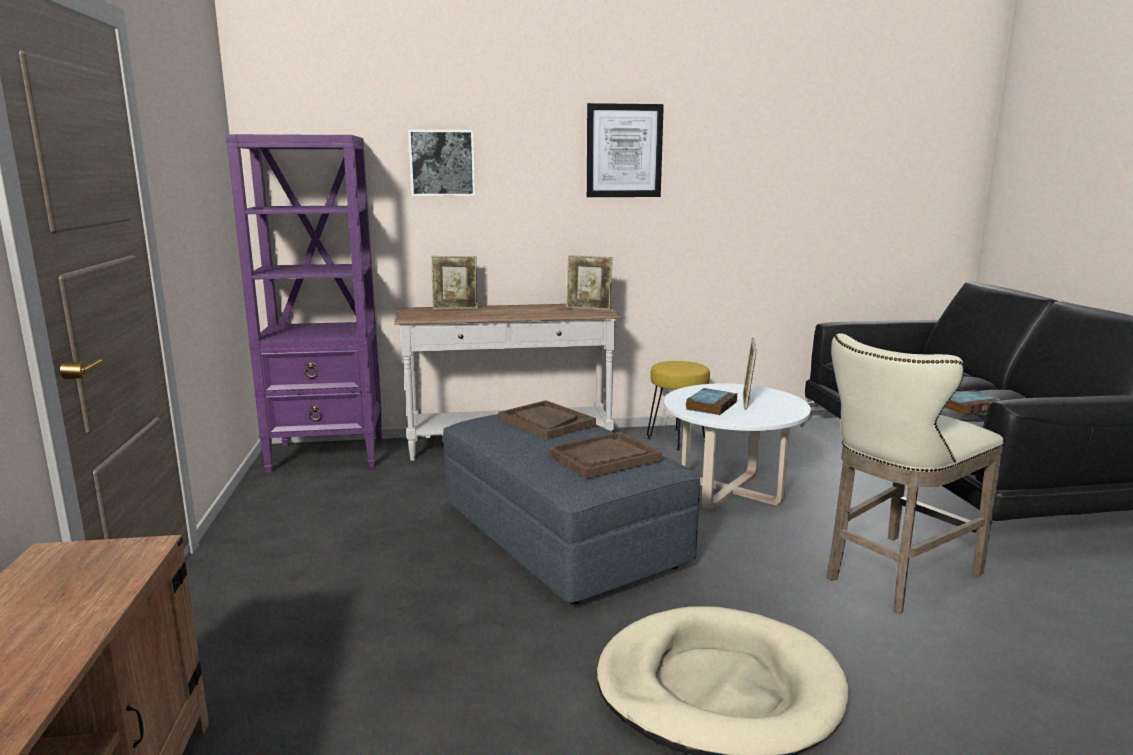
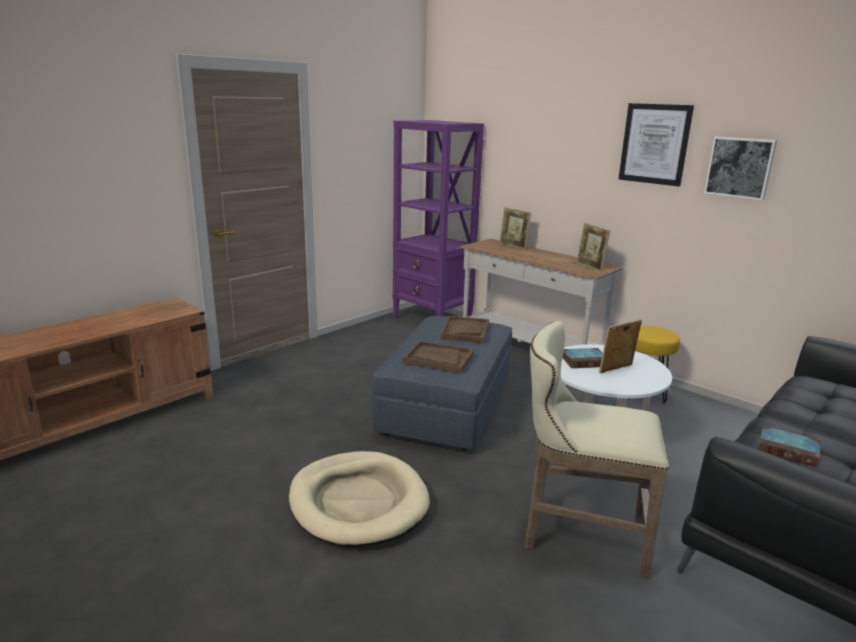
camera: 50 degrees right, 5 degrees up
picture [408,130,475,196] -> picture moved to [704,136,777,200]

